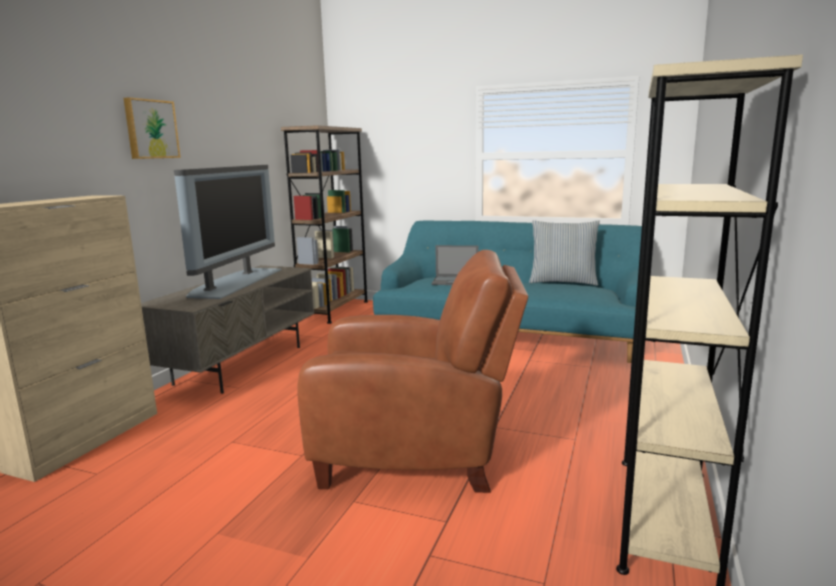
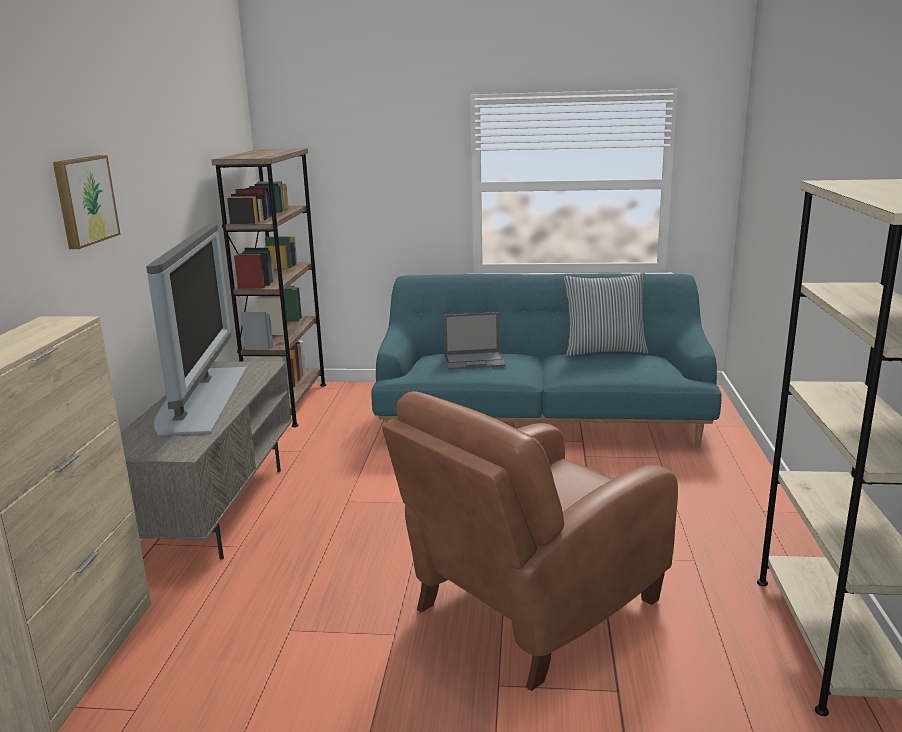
camera: 15 degrees left, 5 degrees up
brown armchair [297,250,528,493] -> brown armchair turned 150 degrees clockwise [382,391,678,691]

